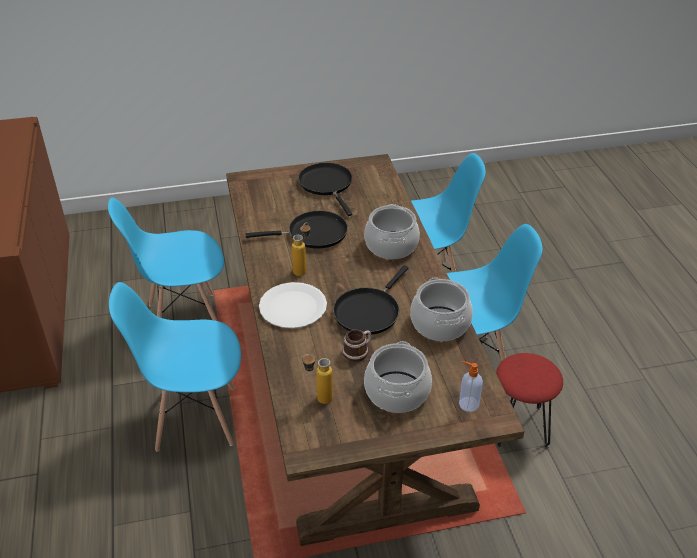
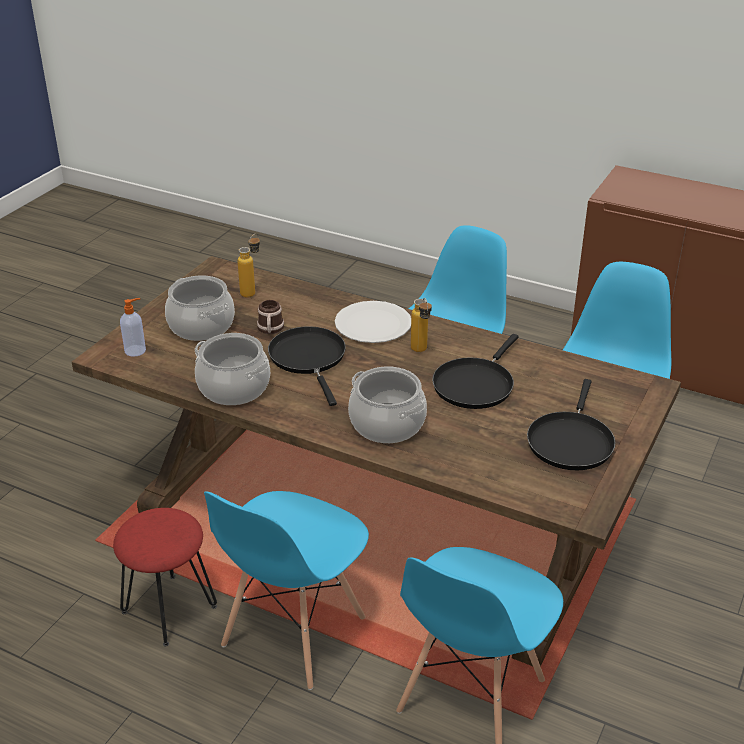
camera: 130 degrees right, 5 degrees down
black frying pan [298,163,352,216] -> black frying pan turned 90 degrees clockwise [527,379,615,470]

